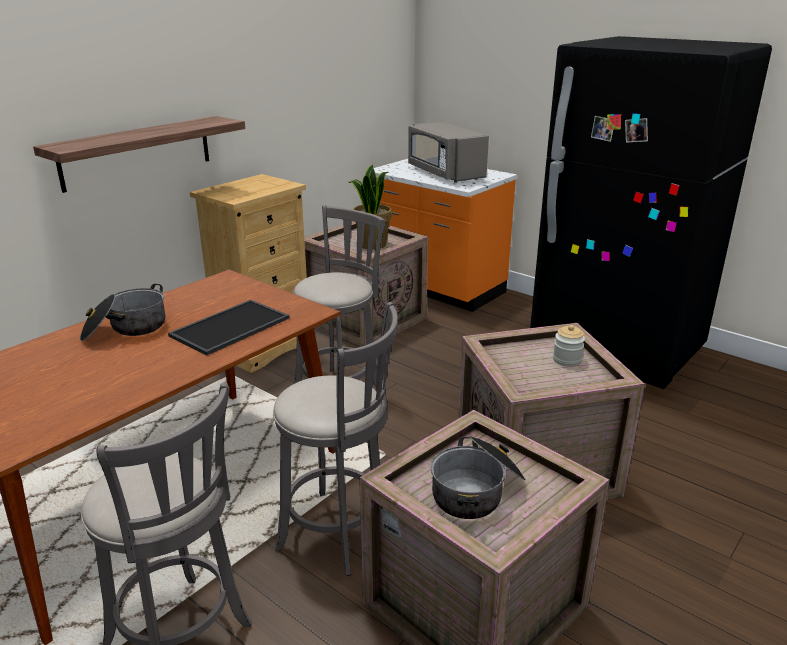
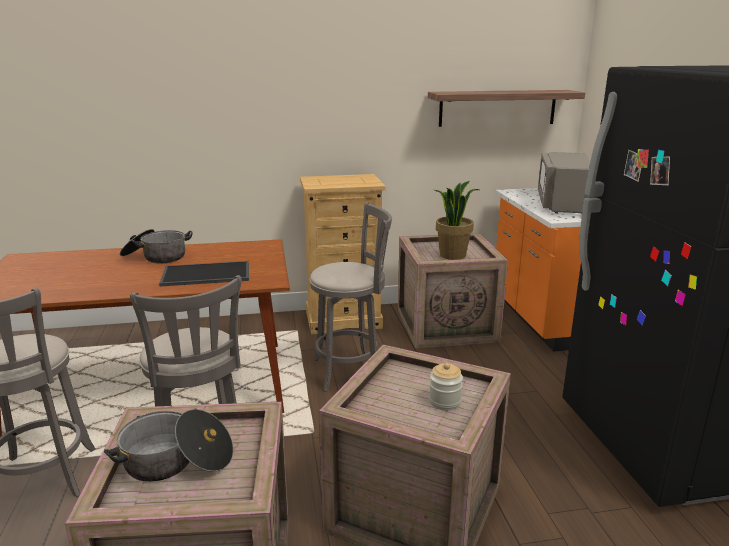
camera: 40 degrees right, 5 degrees down
shelf [33,116,245,193] -> shelf moved to [428,90,585,127]

